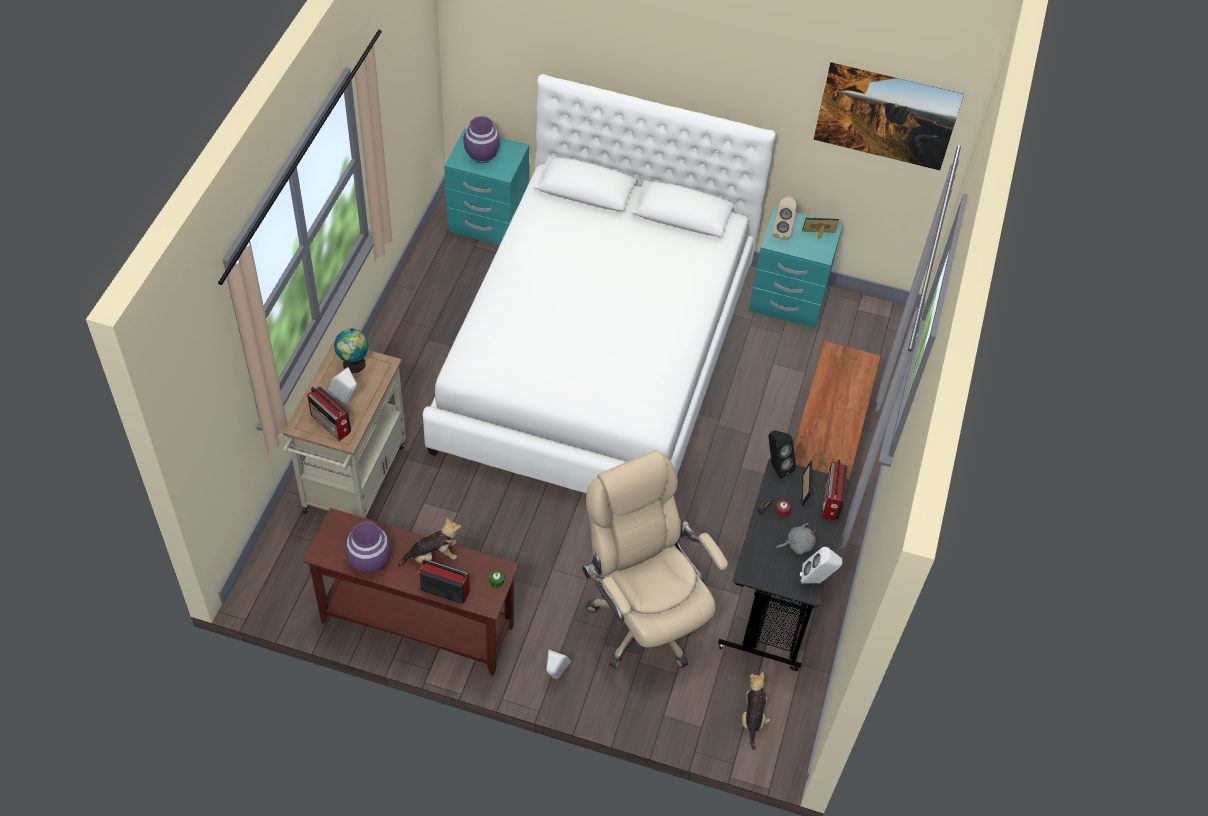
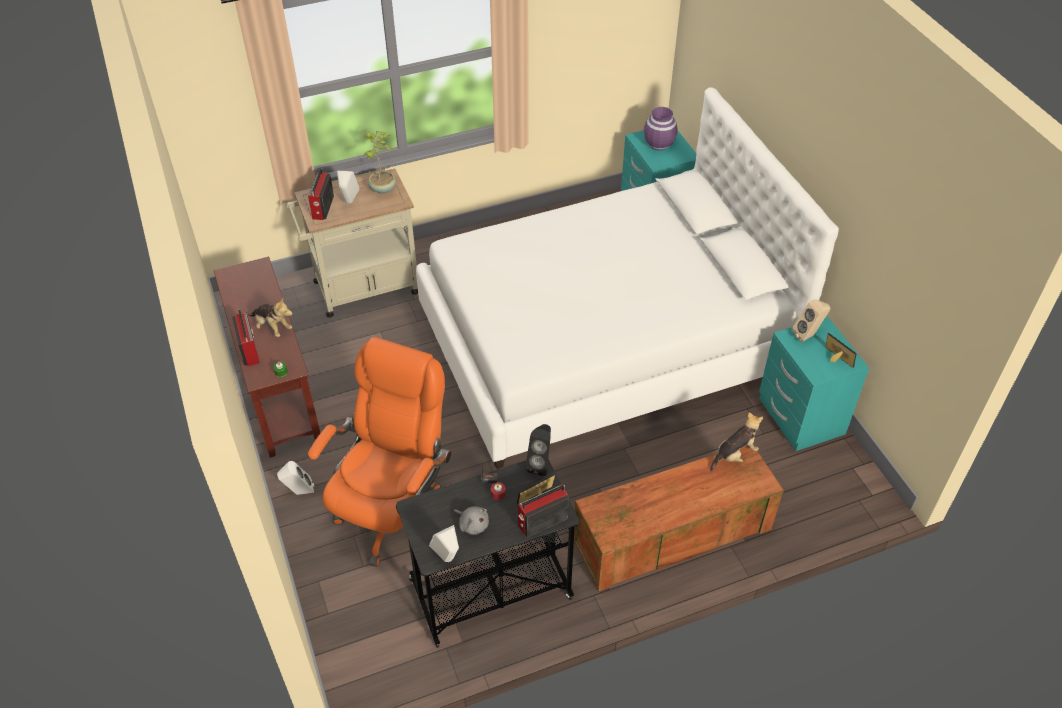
camera: 55 degrees right, 5 degrees down
globe [334,329,369,373] -> potted plant [364,131,396,194]
purple vase [345,522,391,573] -> none
beige office chair [582,450,728,669] -> orange office chair [308,337,451,567]
plush toy [742,672,771,750] -> plush toy moved to [710,412,763,471]
picture [814,62,964,171] -> none

